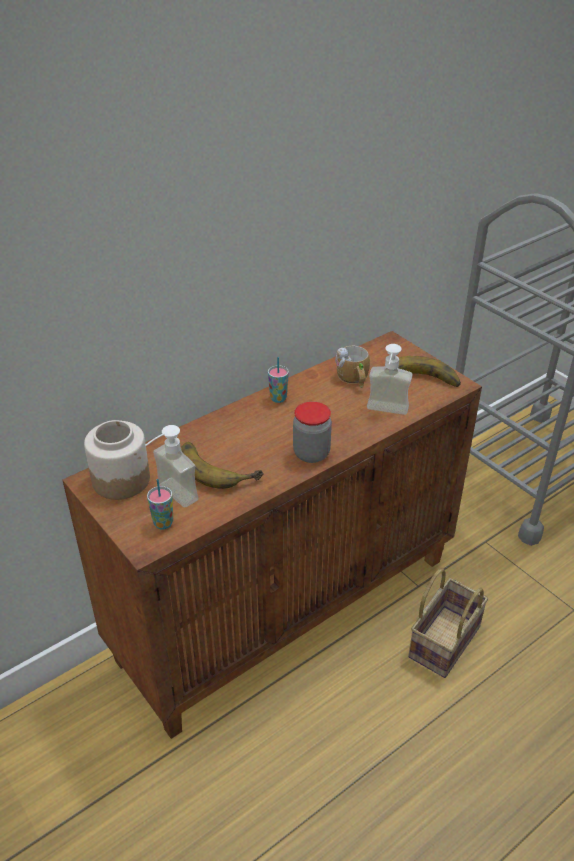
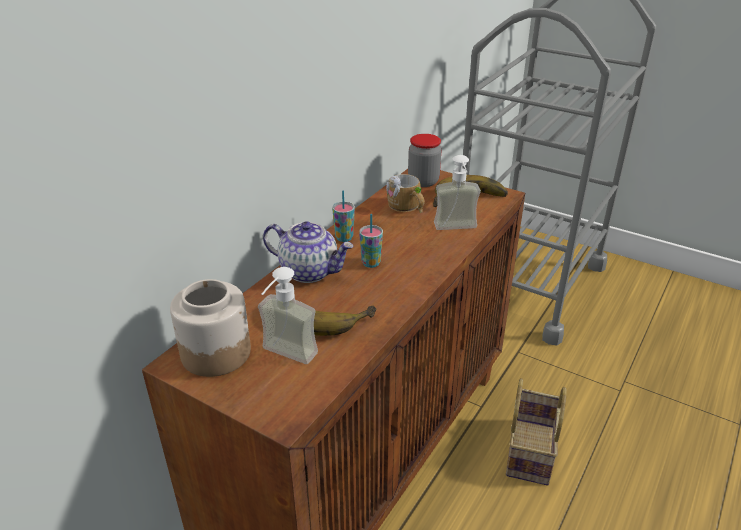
camera: 20 degrees left, 5 degrees down
cup [147,479,173,529] -> cup moved to [359,214,383,268]
jar [293,402,332,463] -> jar moved to [408,134,442,187]
none -> teapot [263,221,353,283]

